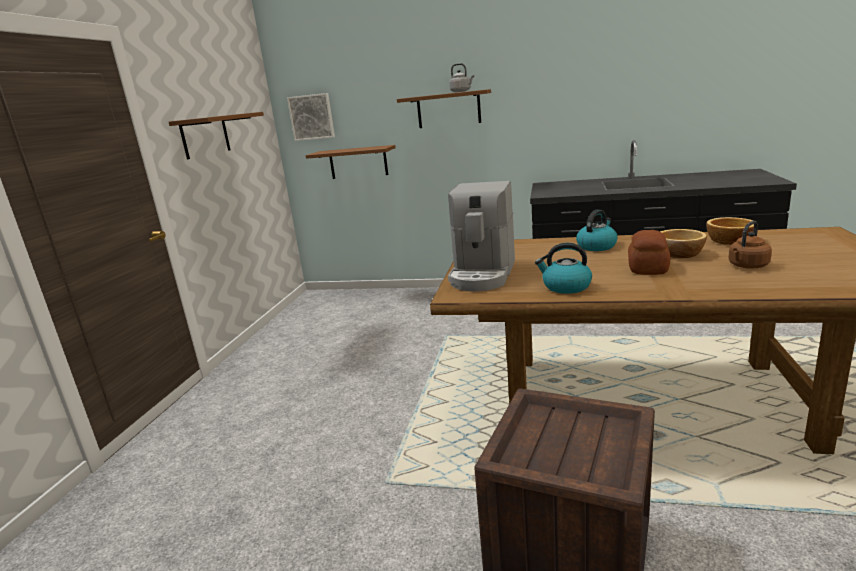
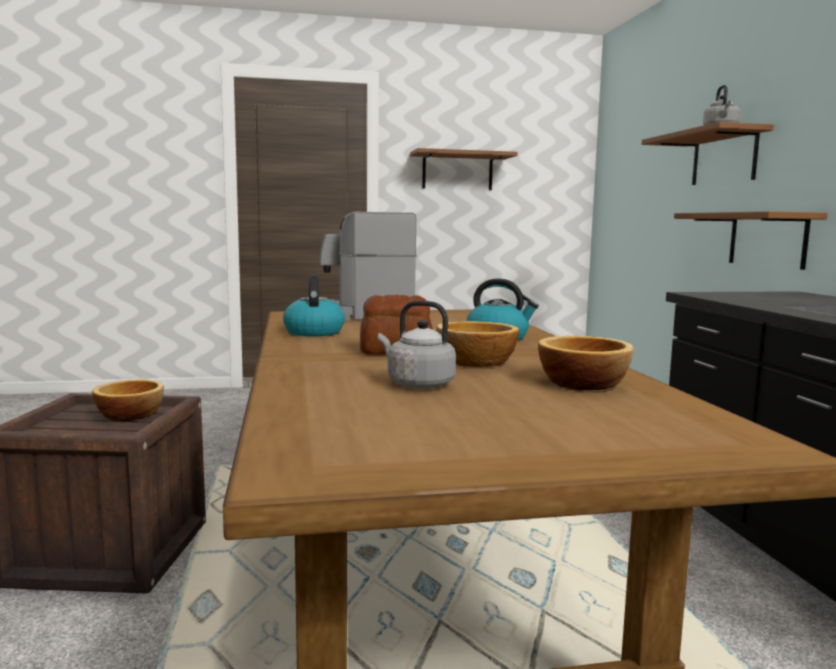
camera: 65 degrees right, 10 degrees down
picture [287,93,335,141] -> none
brown shelf [306,145,396,179] -> brown shelf moved to [674,211,828,270]
brown kettle [729,221,772,269] -> grey kettle [378,301,456,389]
none -> bowl [92,379,164,422]

